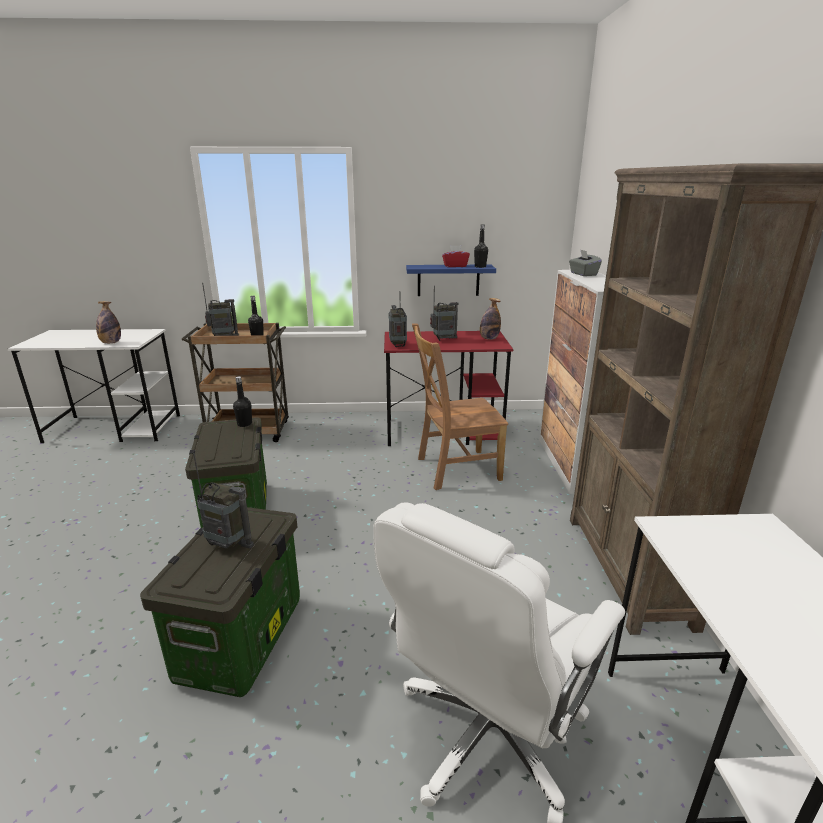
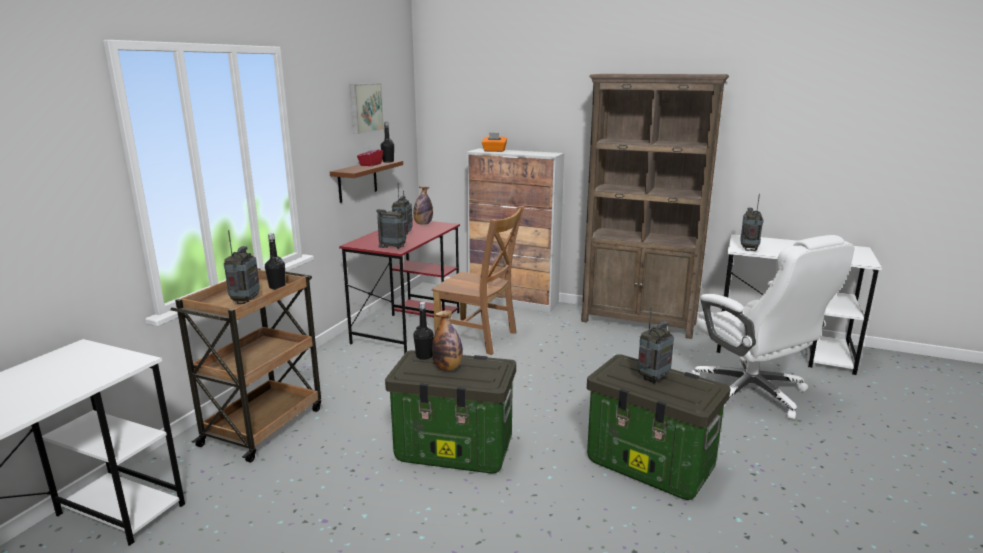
camera: 65 degrees left, 5 degrees down
bottle [96,301,121,344] -> bottle moved to [432,310,463,371]
blue shelf [406,265,496,296] -> brown shelf [330,160,403,203]
brown chair [412,324,508,490] -> brown chair turned 75 degrees counterclockwise [432,206,525,355]
grey tissue box [569,249,602,276] -> orange tissue box [482,133,507,152]
none -> picture [350,83,384,134]
none -> radio [740,194,763,251]

